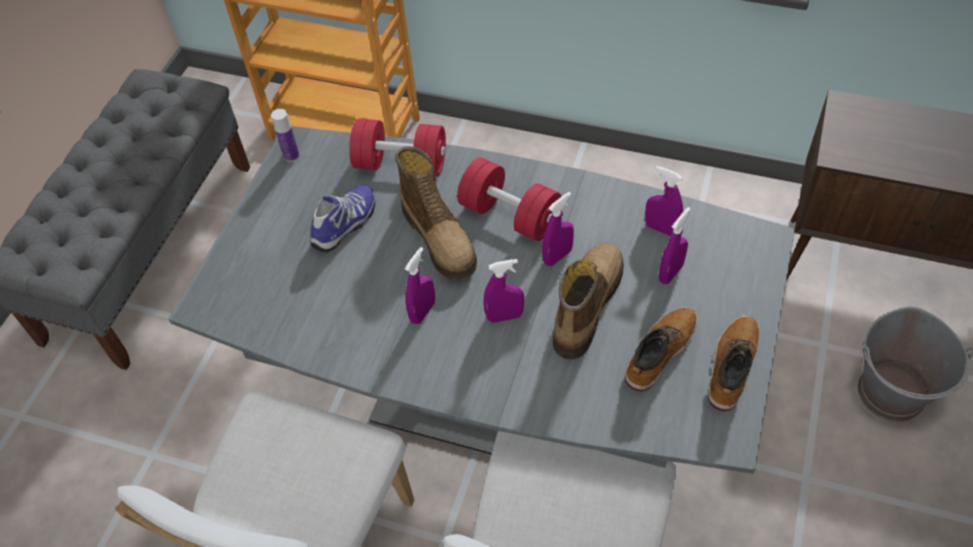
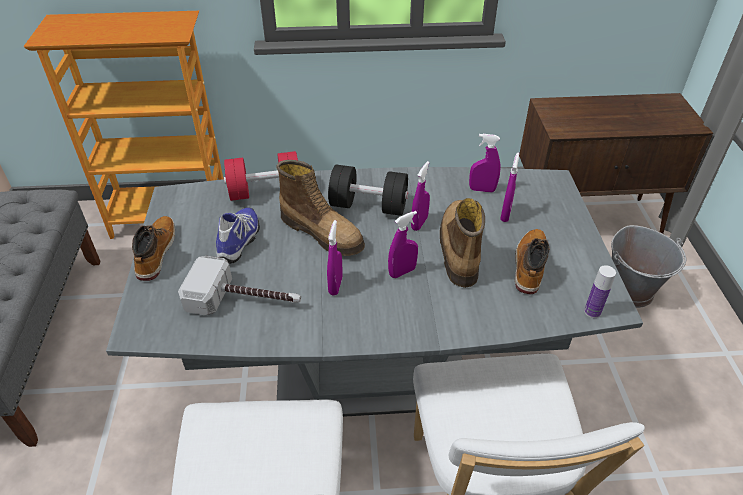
camera: 25 degrees left, 10 degrees down
bottle [271,109,300,162] -> bottle moved to [584,265,616,318]
red dumbbell [457,157,561,241] -> black dumbbell [328,165,408,216]
boot [708,316,759,411] -> boot moved to [132,216,175,281]
none -> hammer [178,256,301,315]

